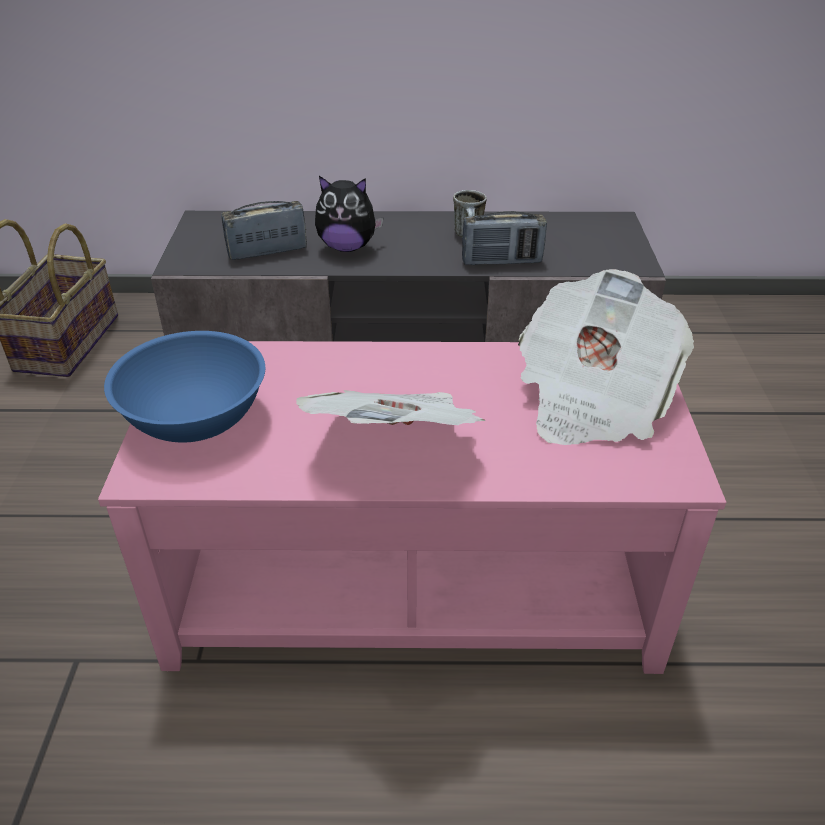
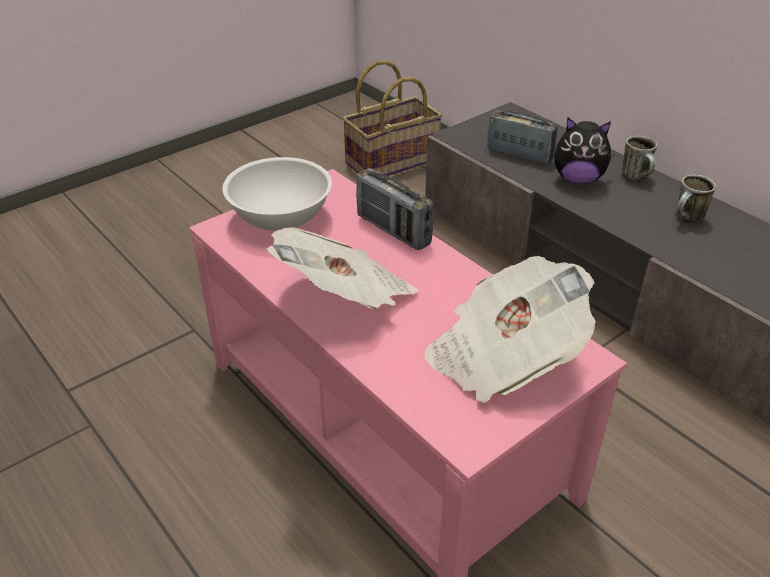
camera: 50 degrees right, 0 degrees up
blue bowl [104,331,265,443] -> white bowl [223,157,332,231]
plush toy [315,176,384,252] -> plush toy turned 45 degrees counterclockwise [554,118,615,184]
radio [462,211,547,266] -> radio moved to [356,168,434,250]
none -> mug [621,136,657,180]

